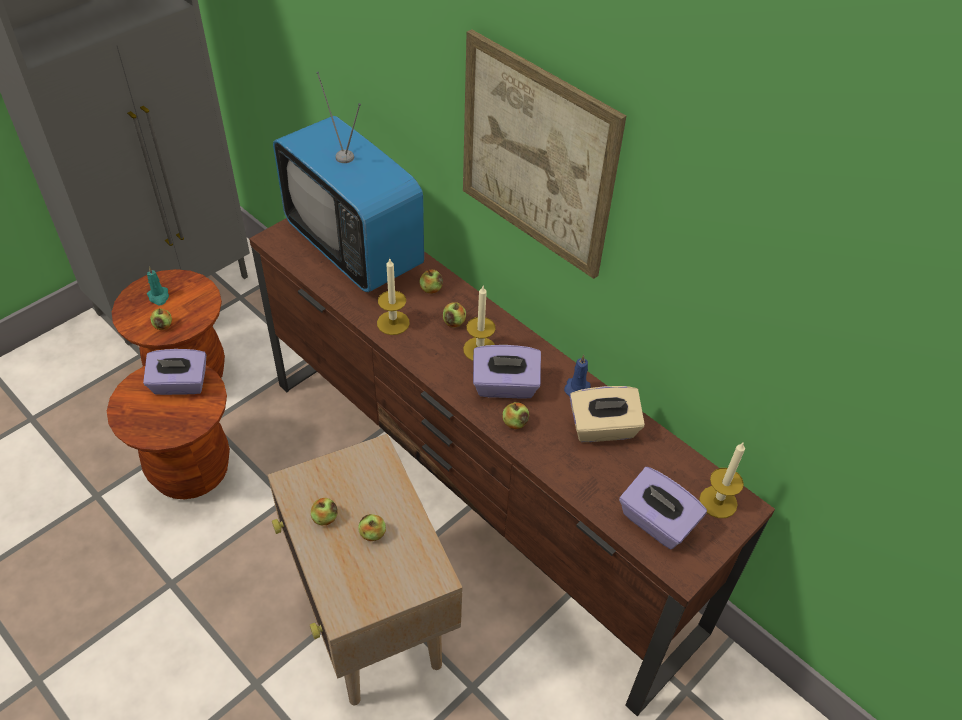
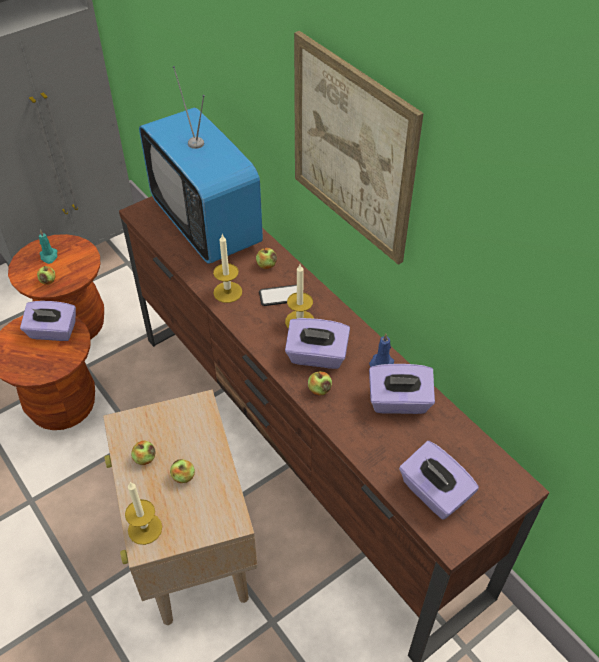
camera: 10 degrees right, 0 degrees up
apple [443,302,466,327] -> phone [259,285,297,306]
beige tissue box [569,386,645,442] -> purple tissue box [369,364,435,414]
candle [699,443,745,518] -> candle moved to [125,482,162,545]

